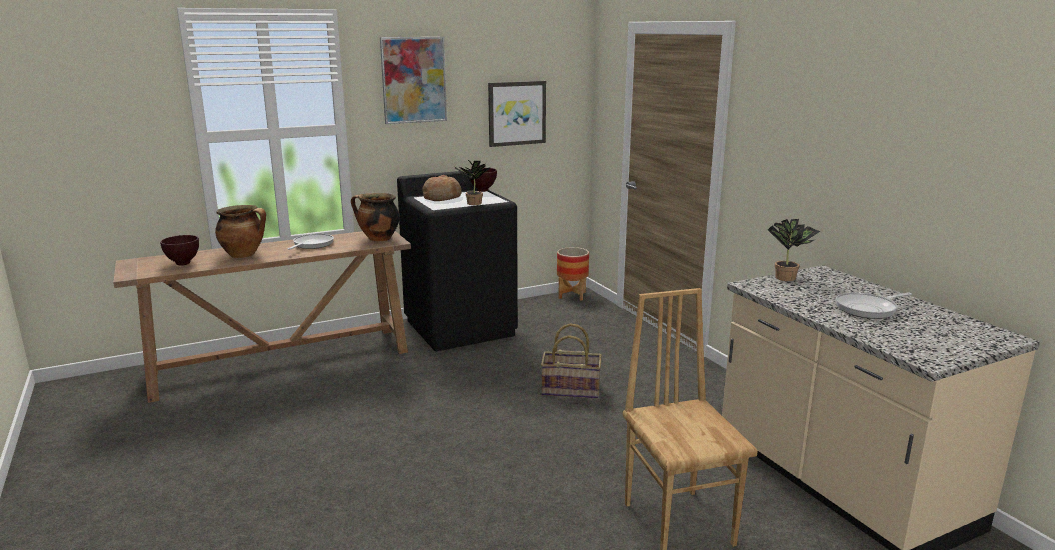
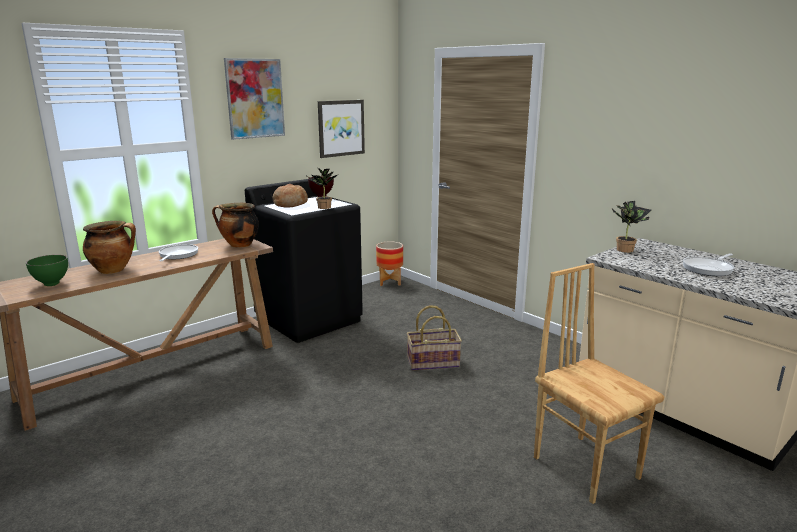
camera: 15 degrees left, 0 degrees up
brown bowl [160,235,199,265] -> green bowl [26,255,68,286]

